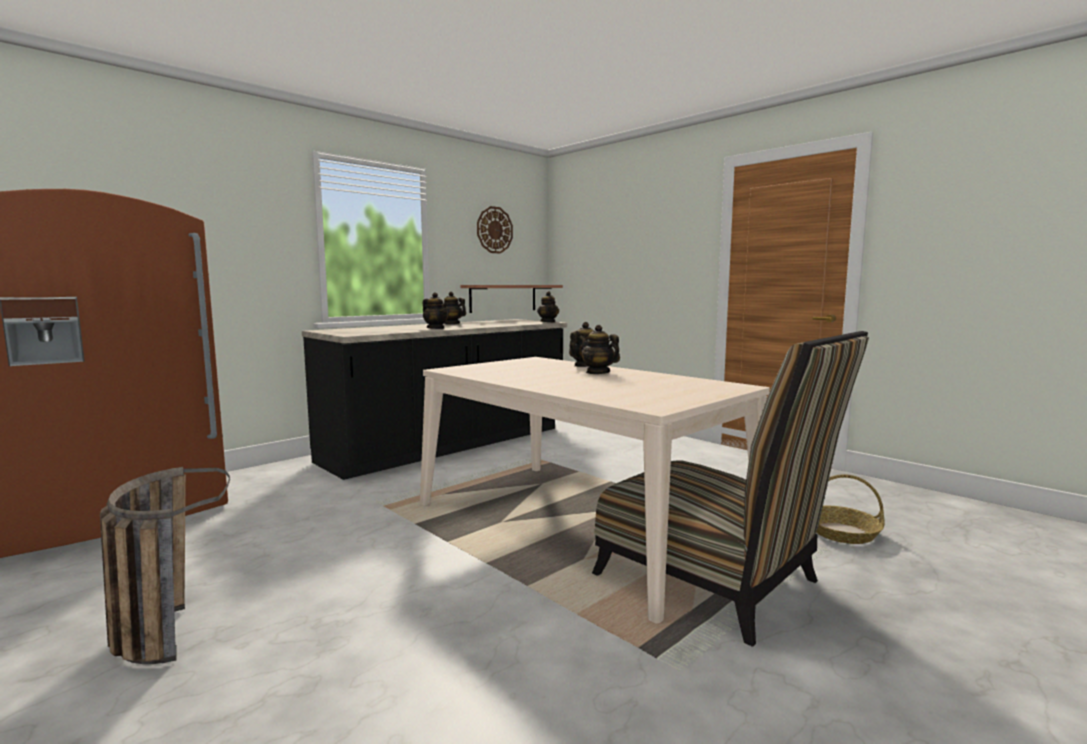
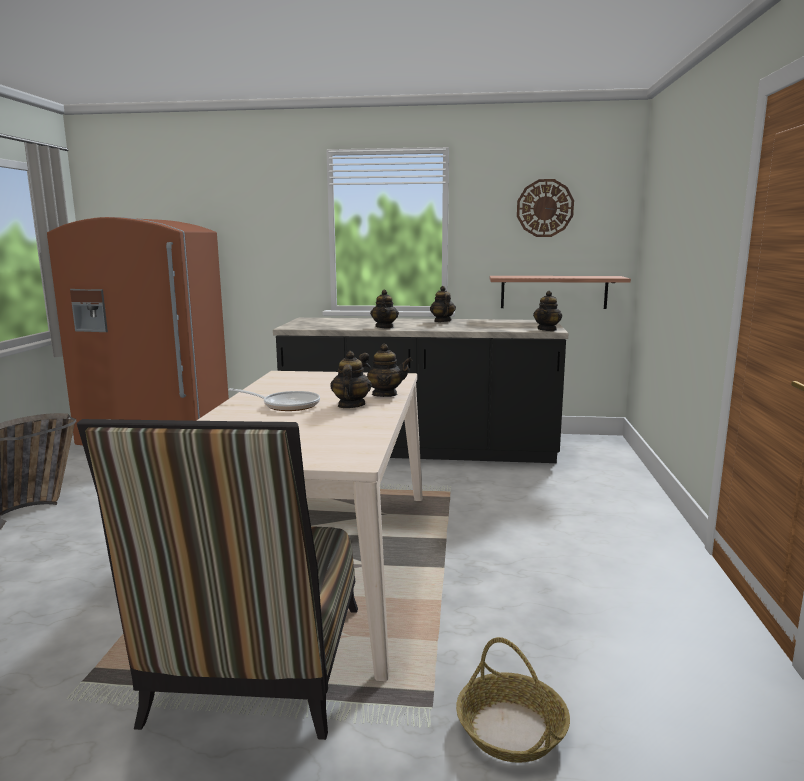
camera: 50 degrees right, 5 degrees up
none -> frying pan [228,388,320,411]

